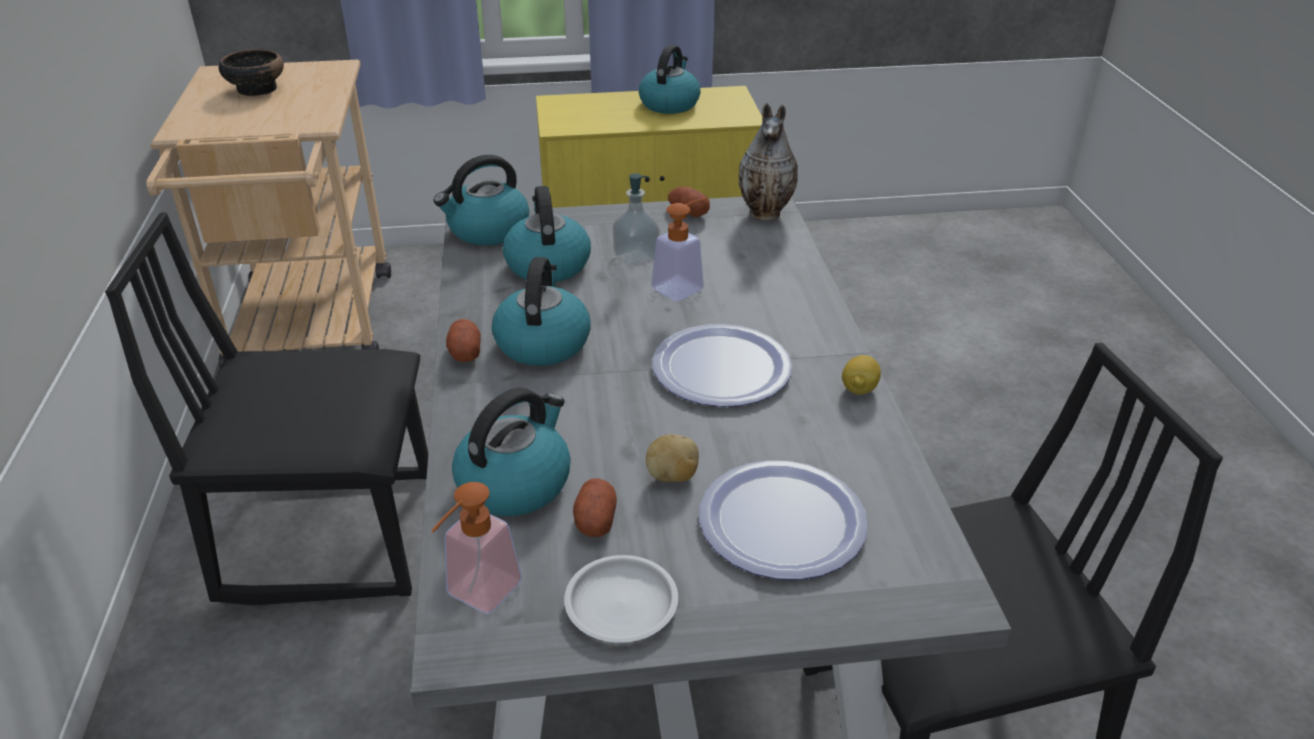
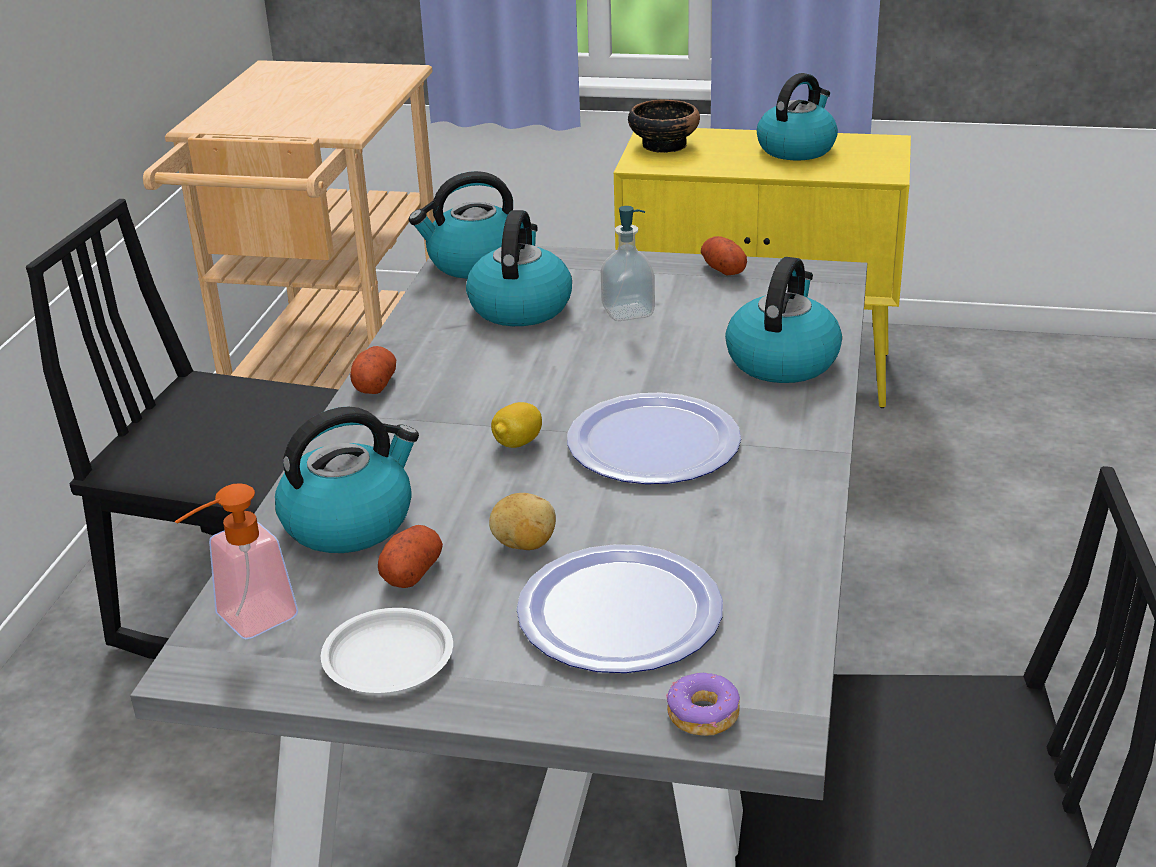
camera: 20 degrees right, 5 degrees down
bowl [219,49,284,96] -> bowl moved to [628,100,700,153]
kettle [492,257,591,366] -> kettle moved to [725,257,842,383]
soap dispenser [651,198,708,301] -> none
vase [739,103,798,220] -> none
lemon [842,355,881,395] -> lemon moved to [491,402,542,448]
none -> donut [666,673,740,736]

